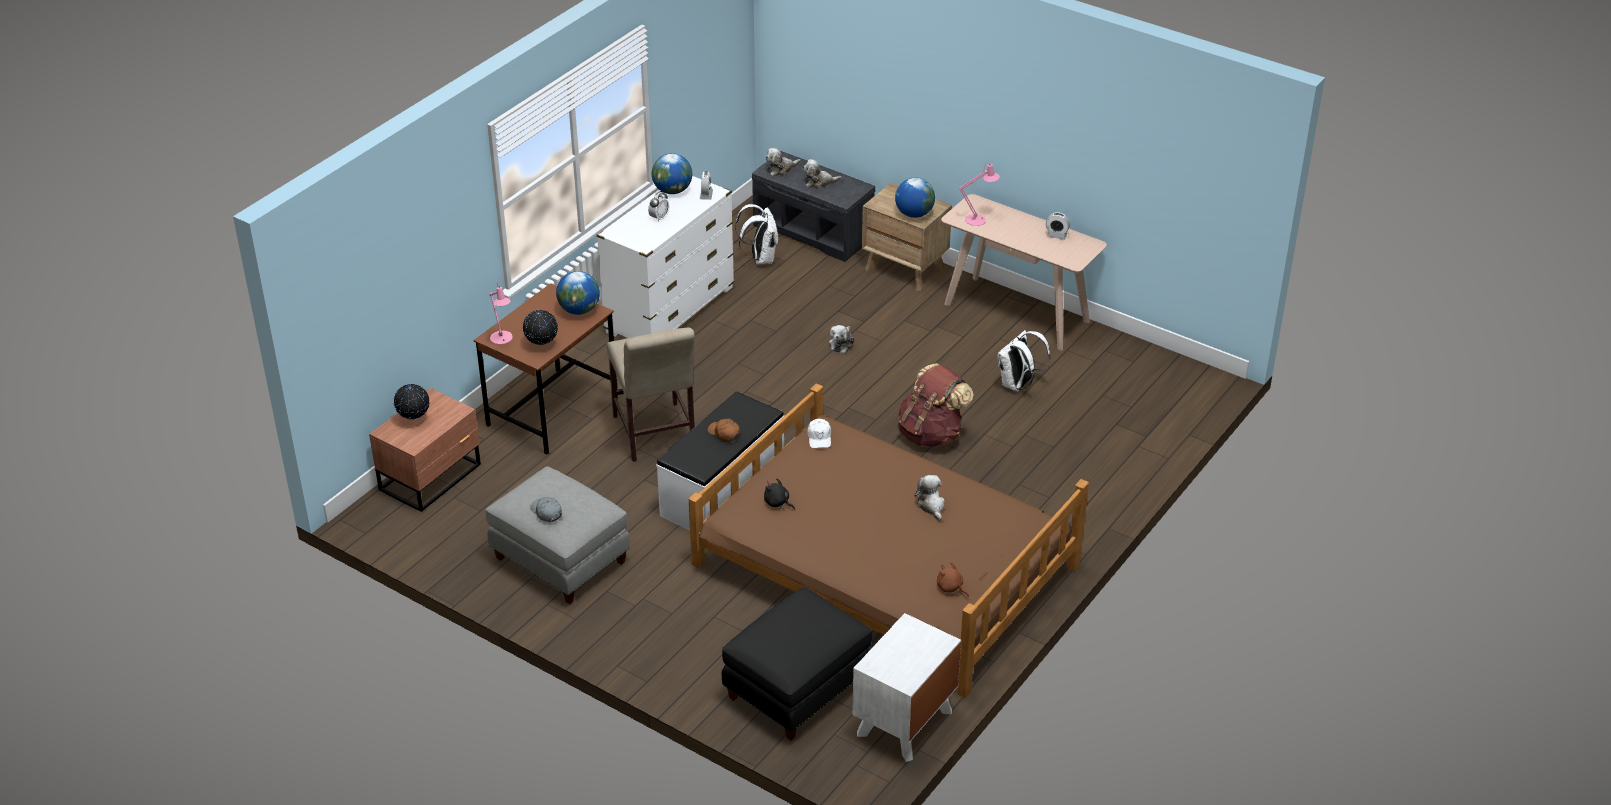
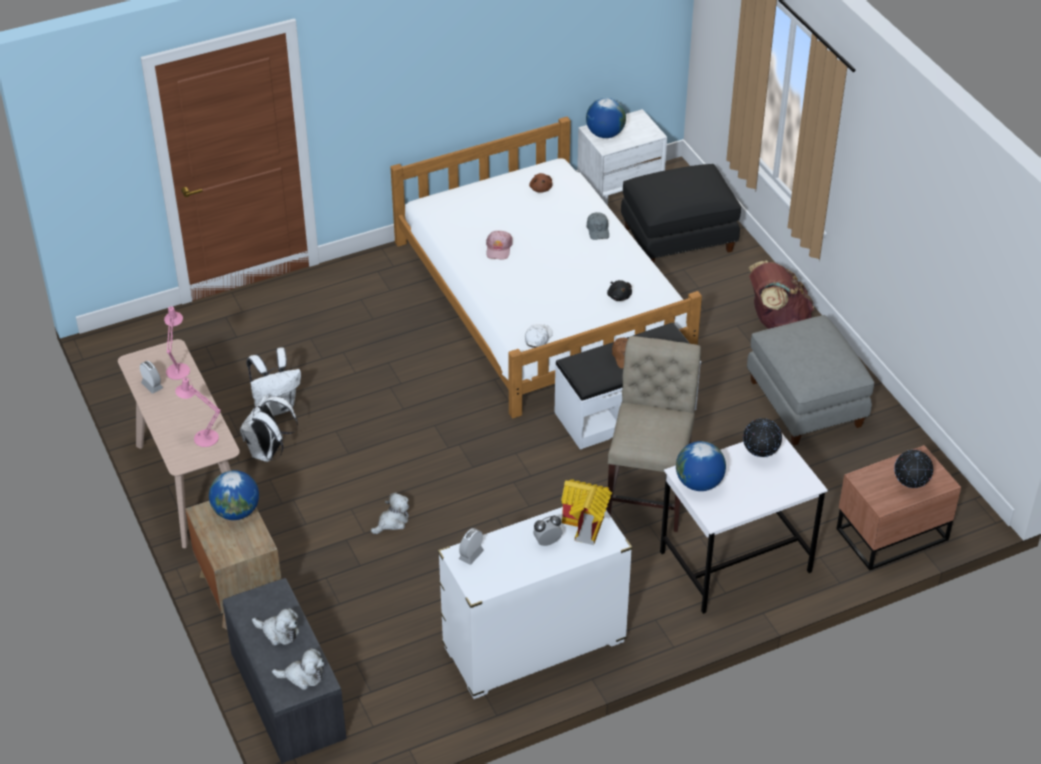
camera: 150 degrees left, 5 degrees up
brown desk [474,283,618,455] -> white desk [660,432,828,614]
pink table lamp [489,282,513,344] -> pink table lamp moved to [164,306,190,380]
grey cap [530,497,562,523] -> grey cap moved to [586,212,609,240]
globe [652,153,692,194] -> globe moved to [586,98,626,138]
brown bed [689,384,1089,698] -> white bed [390,117,702,418]
white backpack [735,204,778,265] -> white backpack moved to [240,395,298,462]
brown backpack [898,363,974,447] -> brown backpack moved to [749,261,814,329]
plush toy [914,475,945,521] -> pink cap [486,231,513,260]
none -> toy house [561,479,612,545]

